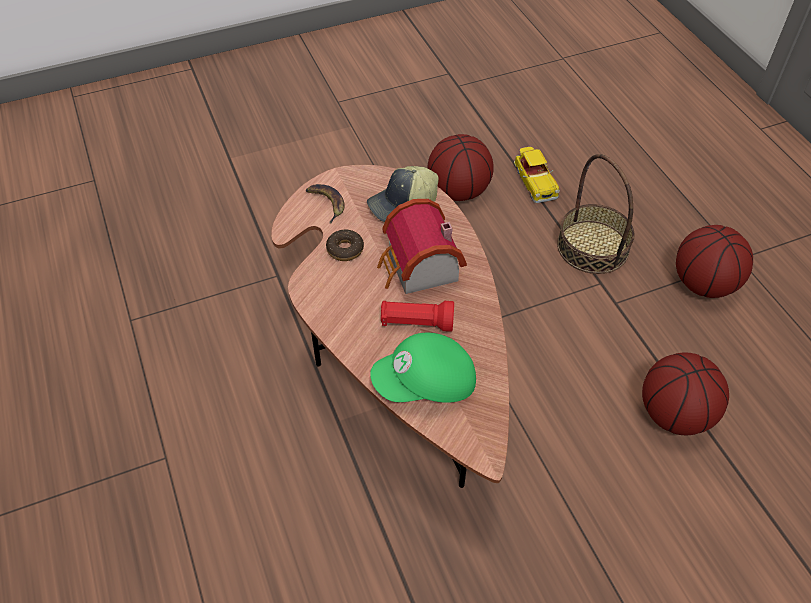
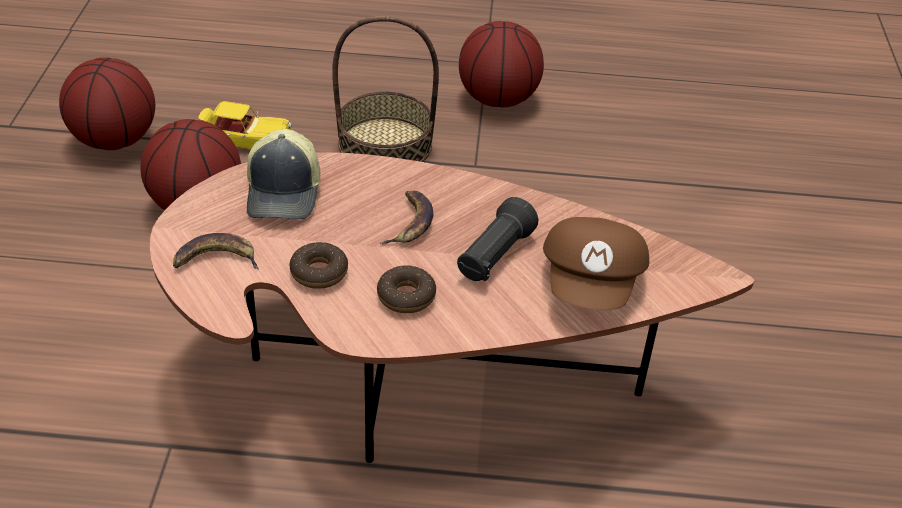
camera: 65 degrees left, 10 degrees down
green cap [370,333,476,403] -> brown cap [543,217,649,310]
toy house [377,199,467,294] -> banana [381,191,433,245]
red flashlight [381,301,454,332] -> black flashlight [457,197,538,281]
basketball [642,353,729,435] -> basketball moved to [59,57,155,150]
none -> donut [377,265,436,313]

